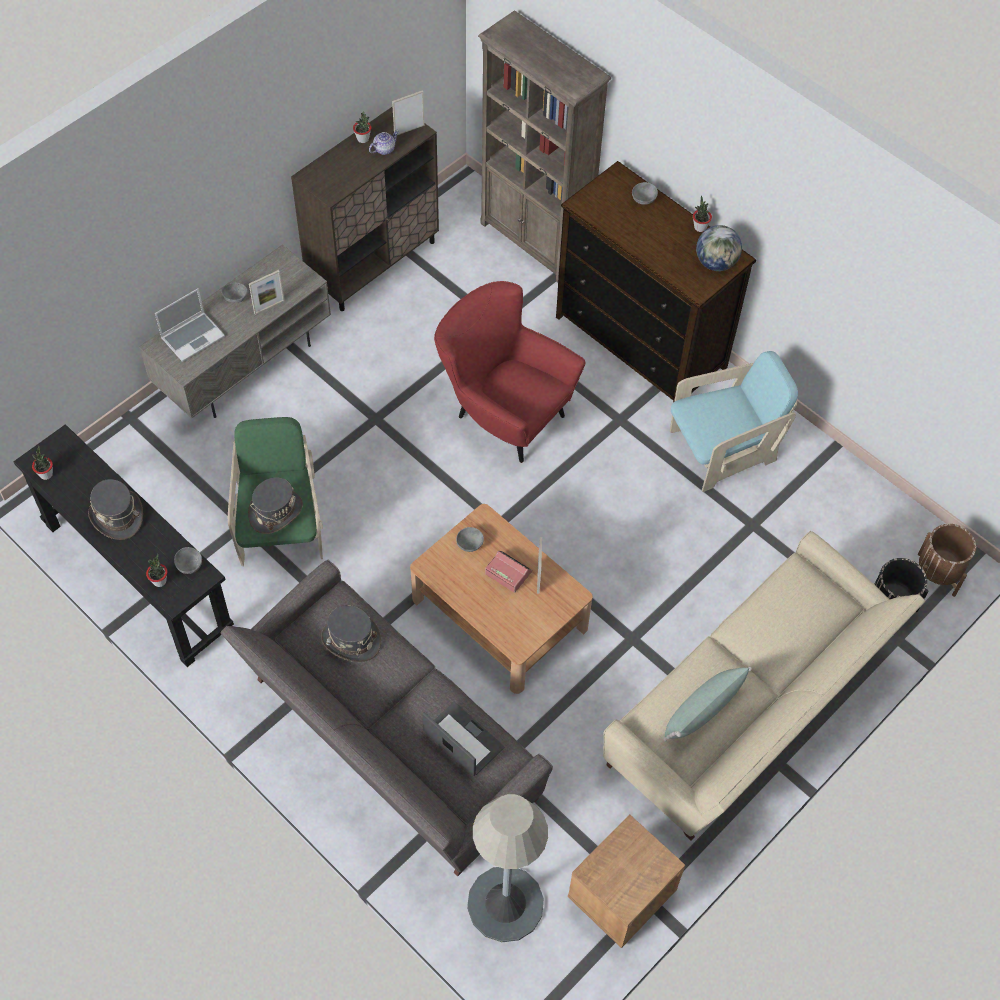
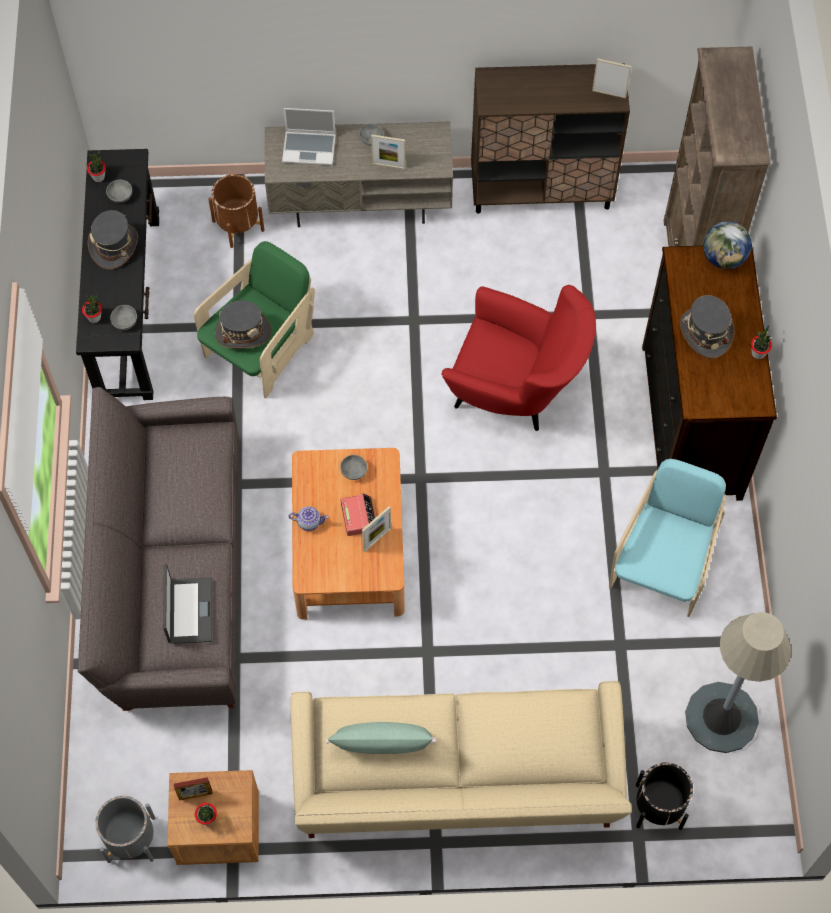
camera: 45 degrees right, 5 degrees up
grey hat [322,605,381,662] -> grey hat moved to [680,295,735,359]
potted plant [353,111,371,143] -> potted plant moved to [195,803,217,825]
teapot [369,130,399,155] -> teapot moved to [289,506,328,531]
red armchair [434,281,585,463] -> red armchair turned 120 degrees clockwise [441,285,596,431]
grey floor lamp [467,794,548,942] -> grey floor lamp moved to [685,612,791,753]
grey bowl [632,182,658,205] -> grey bowl moved to [106,180,132,203]
turquoise armchair [670,351,798,492] -> turquoise armchair turned 90 degrees counterclockwise [609,459,726,617]
globe [696,225,742,271] -> globe moved to [703,221,752,269]
brown planter [918,524,976,597] -> brown planter moved to [208,174,265,248]
none -> grey planter [95,796,155,863]
none -> picture frame [174,777,213,800]

